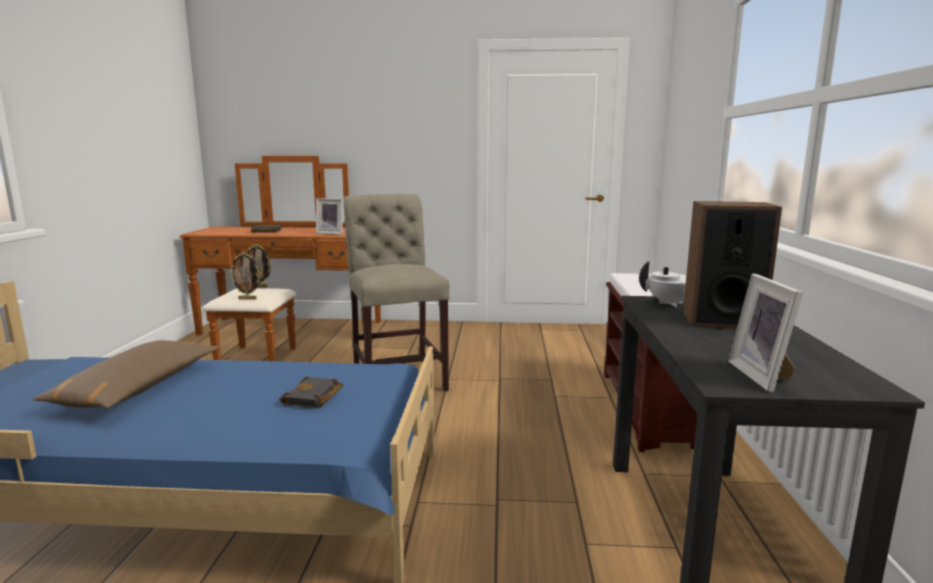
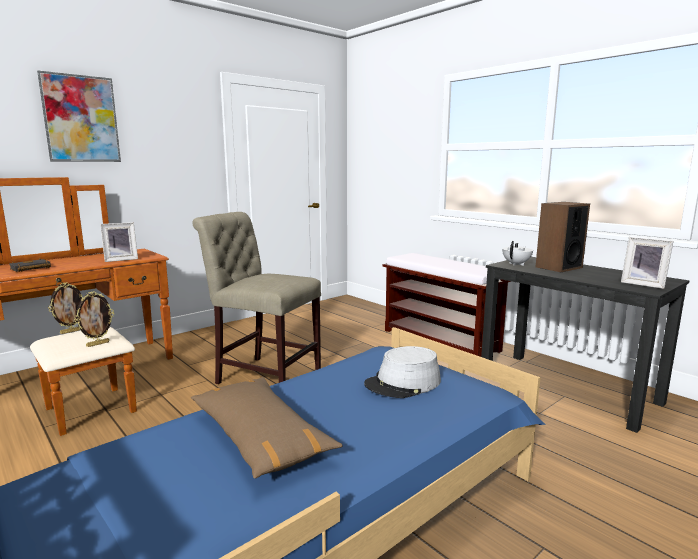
camera: 45 degrees left, 0 degrees up
black book [279,376,343,408] -> grey hat [364,346,441,398]
none -> picture [37,70,121,162]

